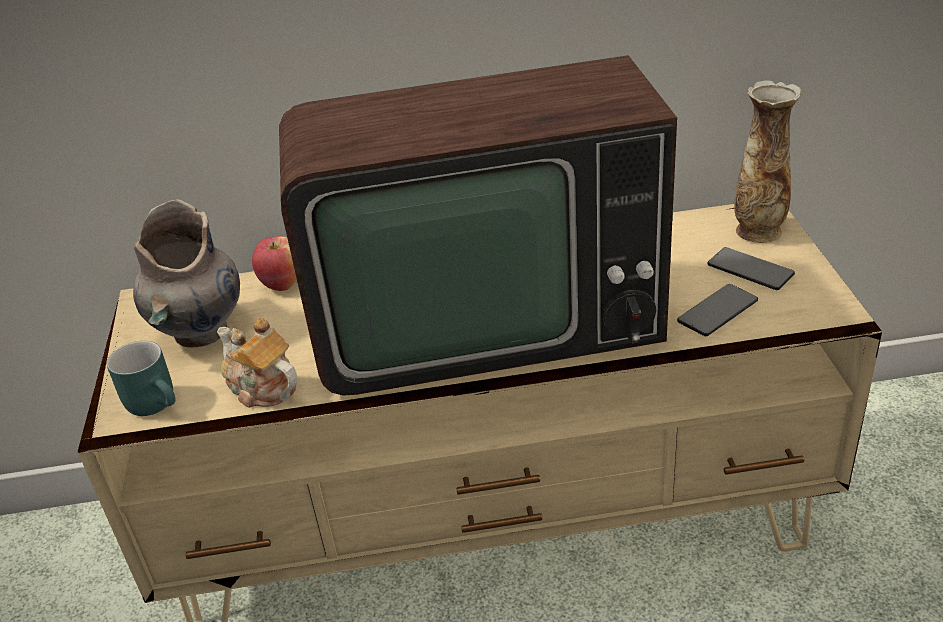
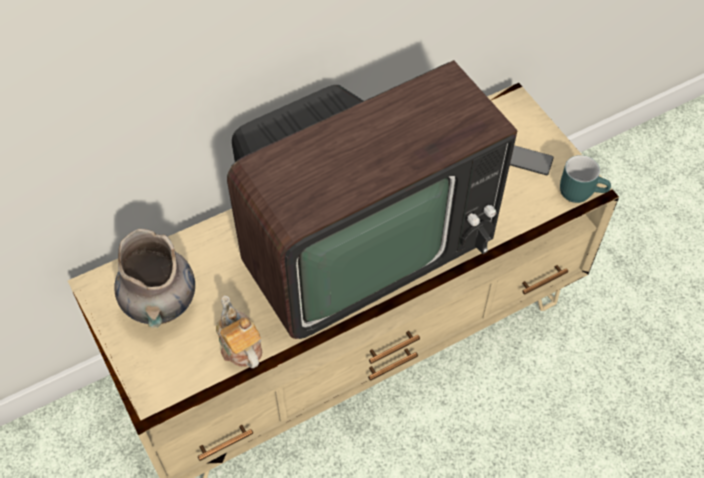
camera: 25 degrees left, 20 degrees up
turquoise mug [107,341,176,416] -> turquoise mug moved to [560,155,611,203]
teapot [217,317,298,408] -> teapot turned 45 degrees clockwise [216,296,262,368]
apple [252,236,297,291] -> none
phone [677,284,758,336] -> none
vase [734,80,801,243] -> none

